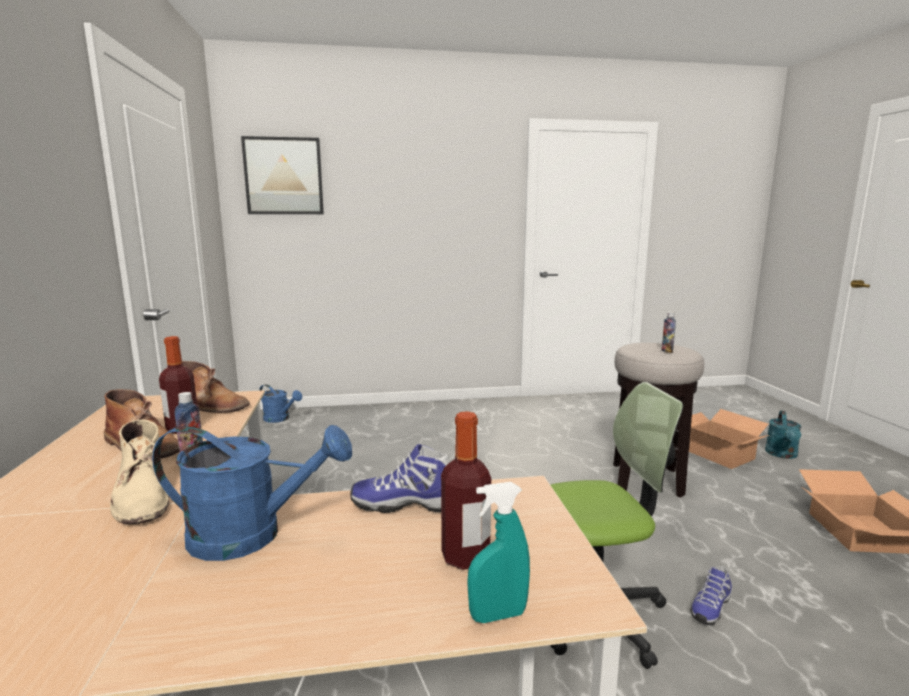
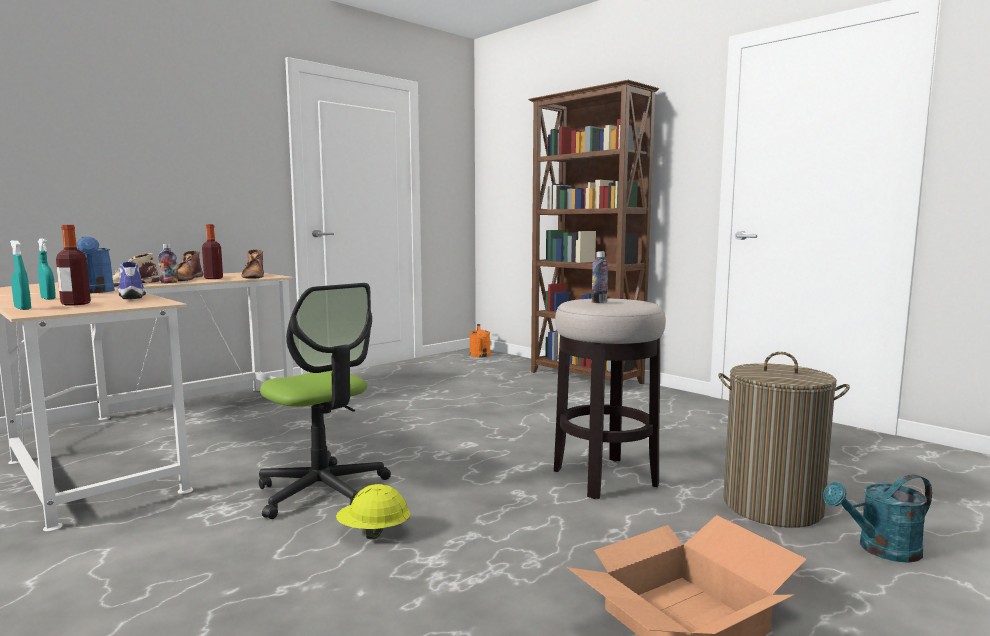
camera: 55 degrees right, 5 degrees down
picture [241,136,324,214] -> none
blue watering can [259,384,302,423] -> orange watering can [469,324,491,357]
cardboard box [689,409,769,469] -> laundry basket [718,352,850,528]
shoe [690,566,732,626] -> yellow hard hat [336,484,411,539]
none -> turquoise spray bottle [38,238,56,300]
none -> brown bookcase [528,80,659,384]

